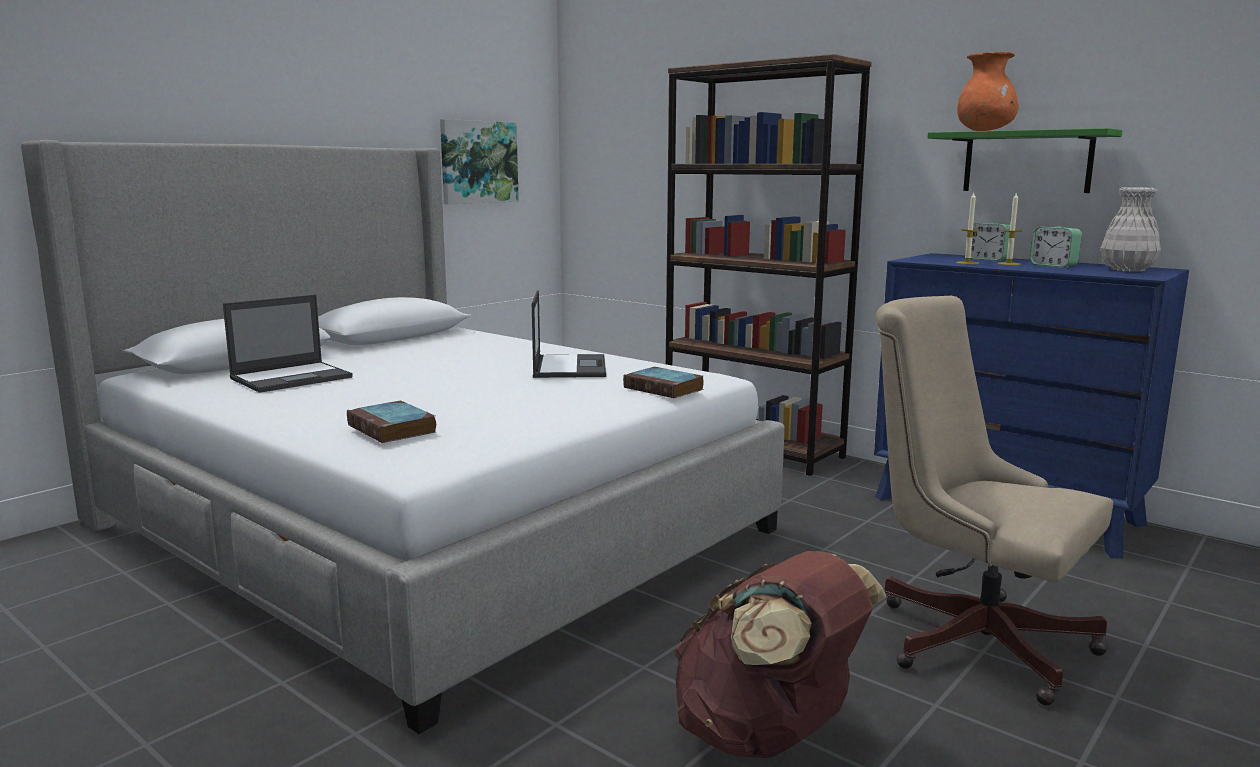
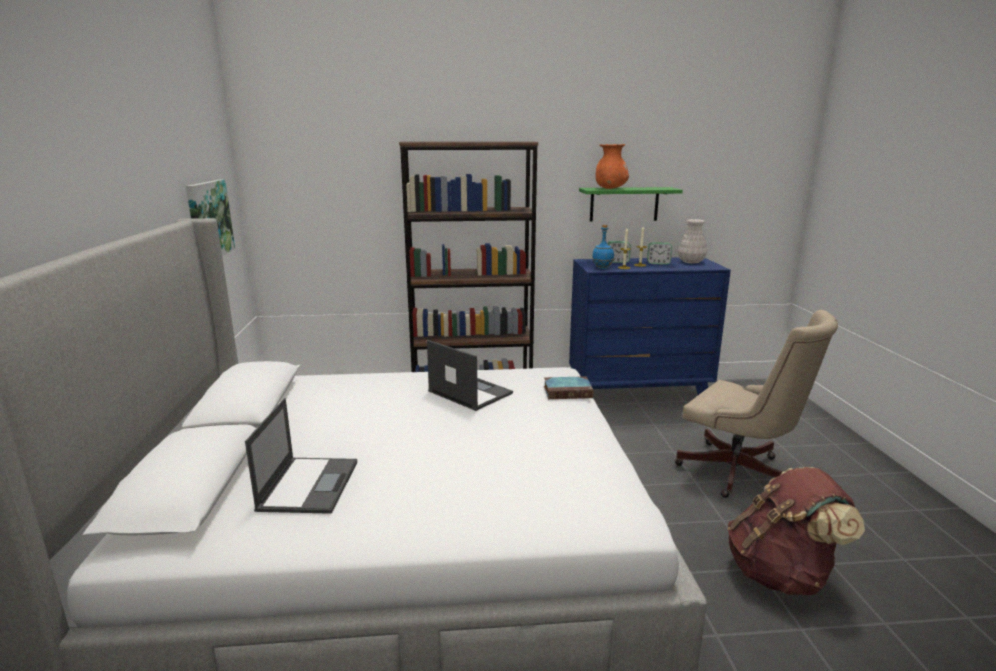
camera: 45 degrees left, 5 degrees up
book [347,400,436,443] -> none
beige office chair [876,296,1113,706] -> beige office chair turned 135 degrees counterclockwise [675,310,838,498]
none -> blue bottle [592,225,614,269]

